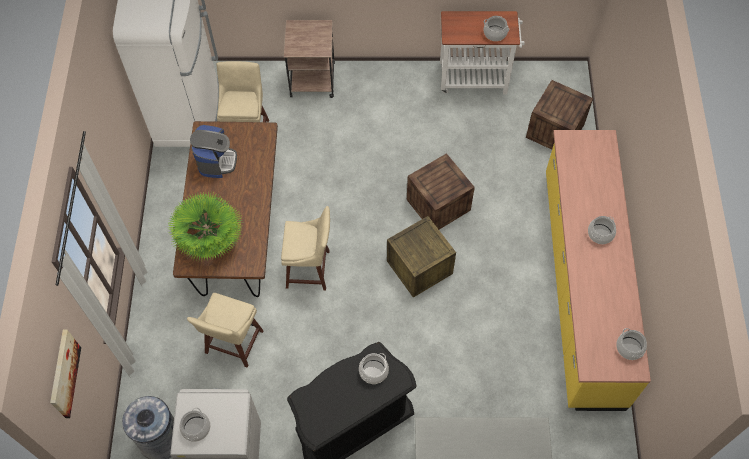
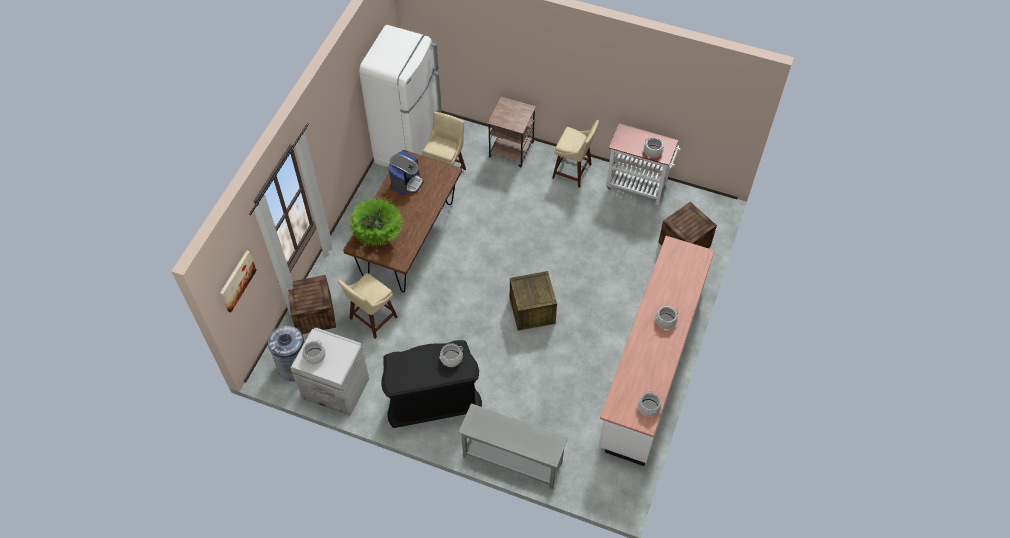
camera: 20 degrees right, 5 degrees down
beige chair [281,206,330,290] -> beige chair moved to [552,120,599,188]
crate [407,153,475,229] -> crate moved to [288,275,336,334]
yellow counter [546,130,651,411] -> white counter [598,236,715,466]

